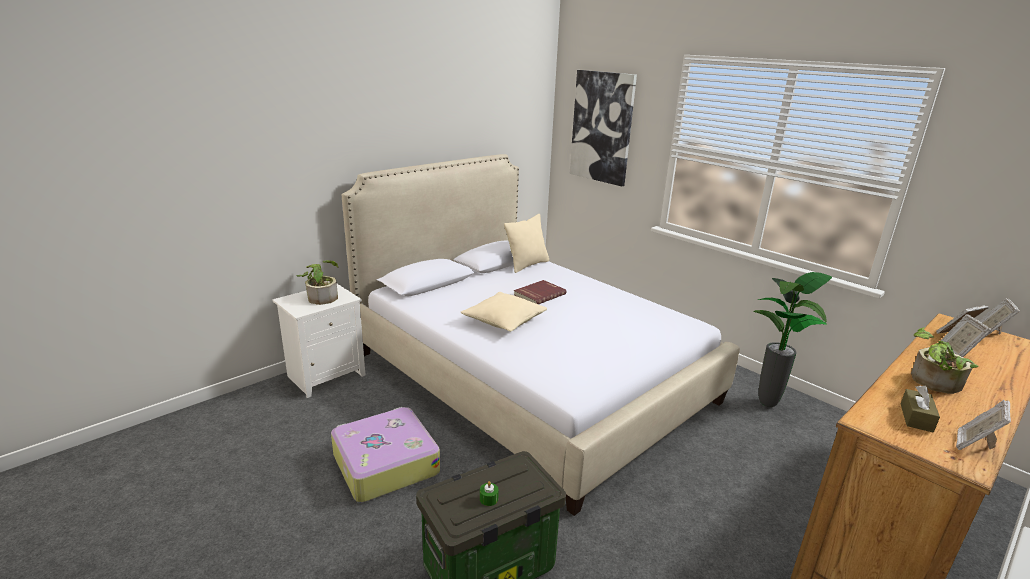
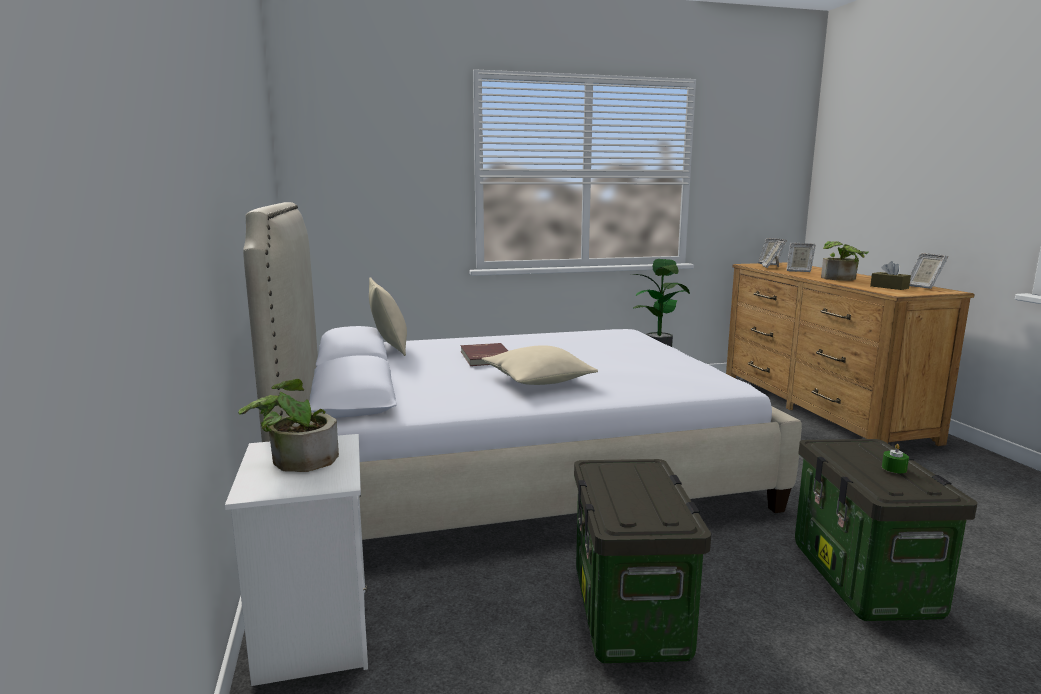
camera: 60 degrees left, 10 degrees down
suitcase [331,407,440,502] -> storage box [574,459,711,663]
picture [570,70,637,186] -> none

